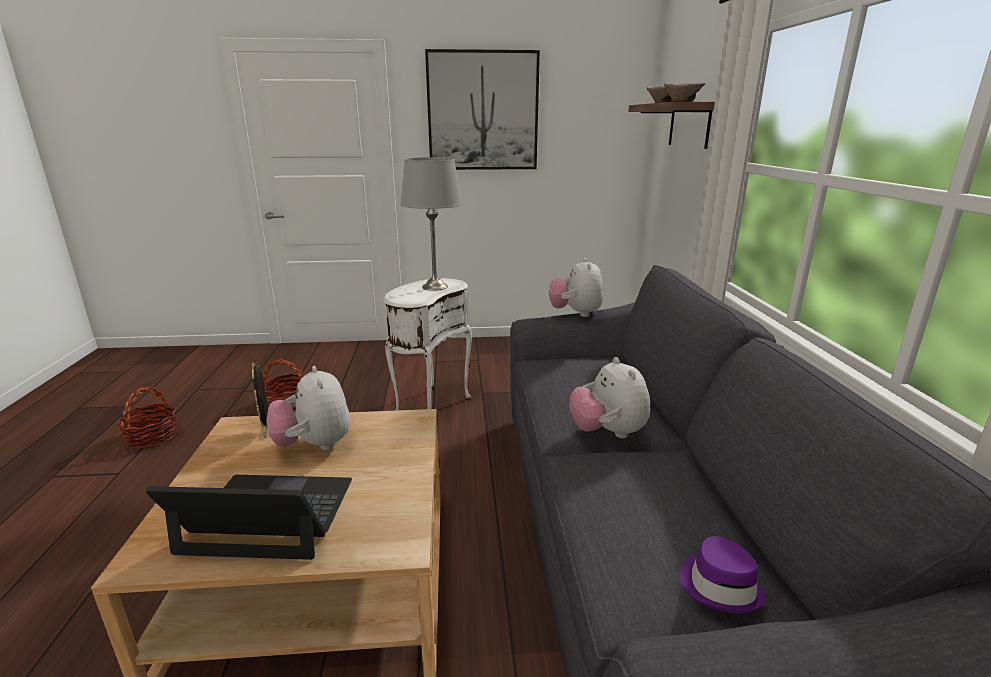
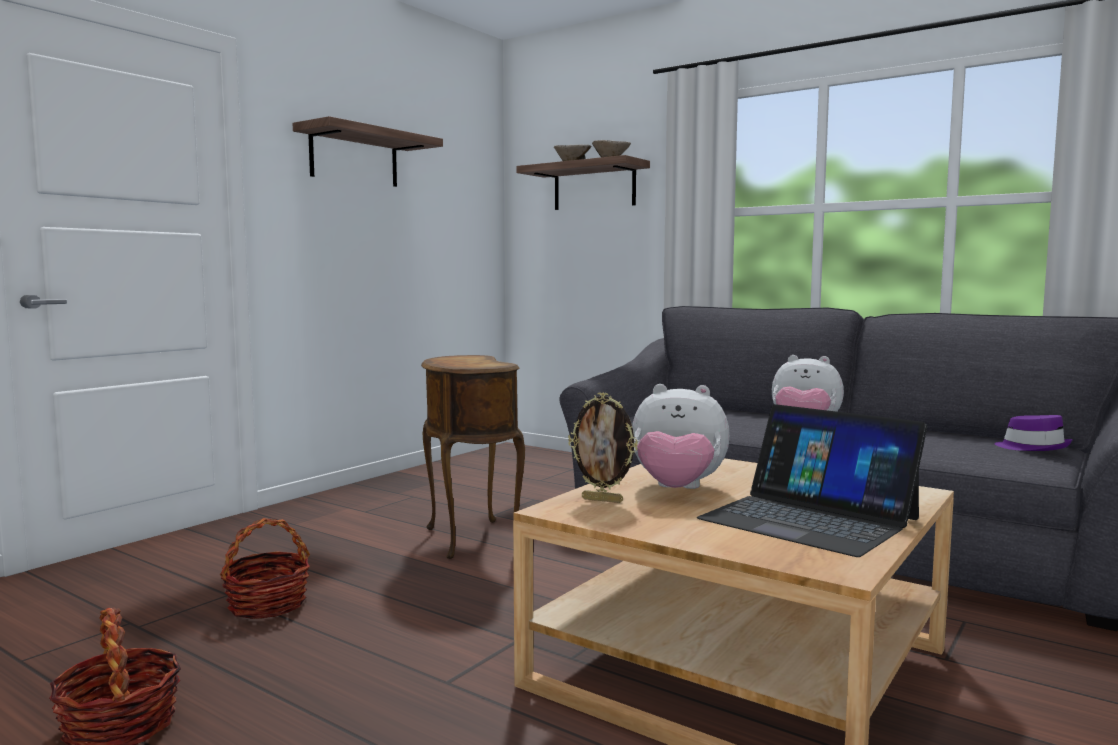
camera: 50 degrees left, 15 degrees down
laptop [146,475,352,560] -> laptop turned 90 degrees counterclockwise [697,404,927,557]
white side table [383,278,472,411] -> brown side table [421,355,525,559]
grey table lamp [401,157,462,291] -> none
picture [425,49,540,170] -> shelf [293,116,443,187]
plush toy [549,258,603,317] -> none

